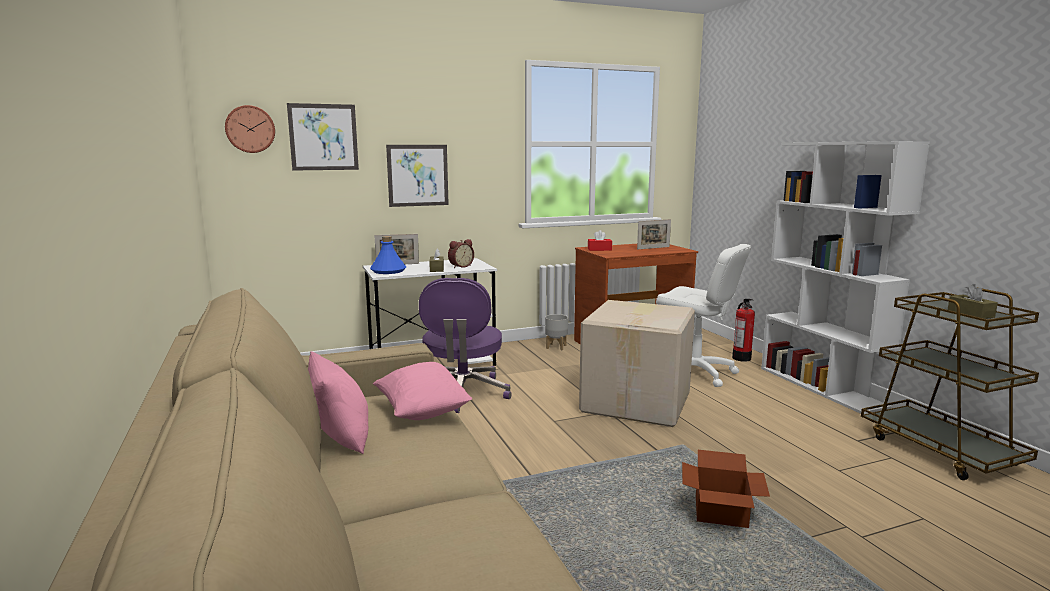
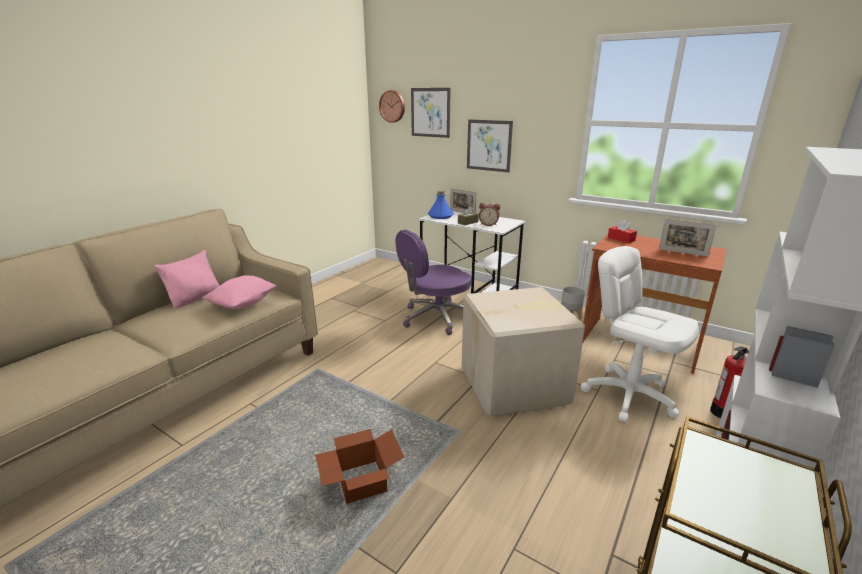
camera: 55 degrees right, 10 degrees up
white office chair [656,244,751,387] -> white office chair turned 135 degrees clockwise [581,246,699,422]
brown tissue box [948,284,998,319] -> none

